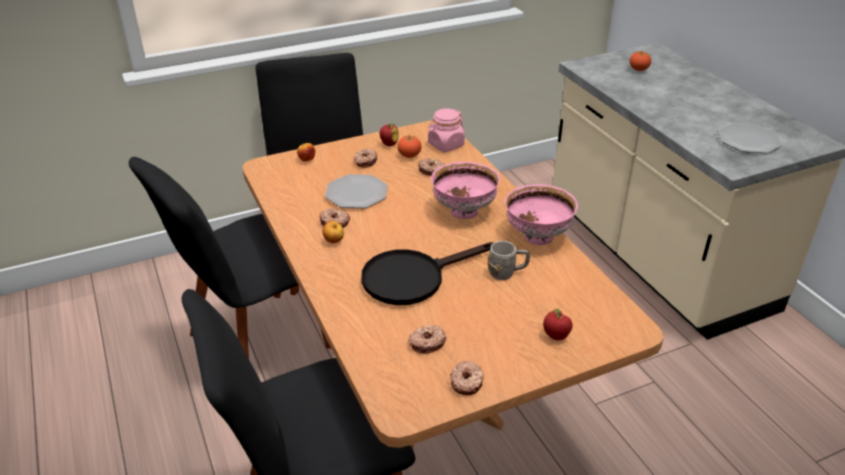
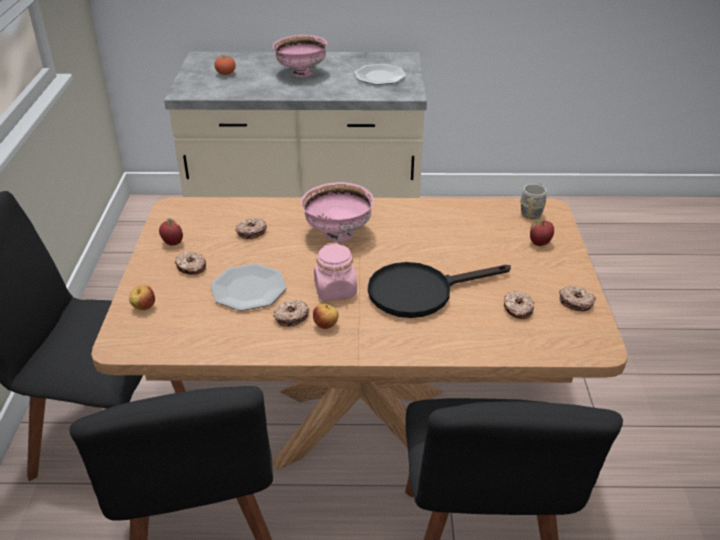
camera: 65 degrees left, 0 degrees up
black frying pan [361,242,494,305] -> black frying pan turned 75 degrees clockwise [368,262,511,318]
tomato [398,135,422,158] -> none
pink jar [428,108,465,152] -> pink jar moved to [314,243,357,301]
grey mug [488,241,530,280] -> grey mug moved to [520,183,547,219]
pink bowl [505,184,578,245] -> pink bowl moved to [273,35,328,77]

